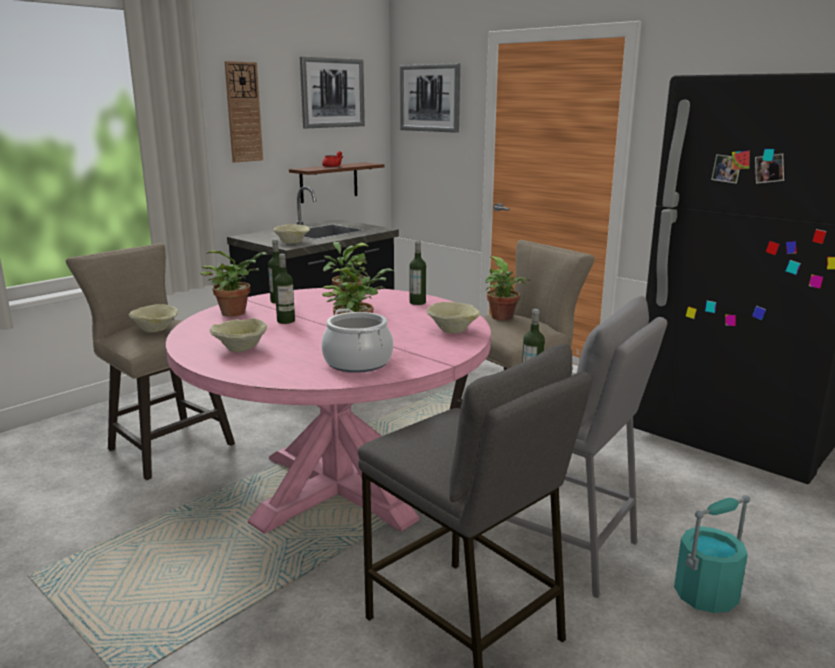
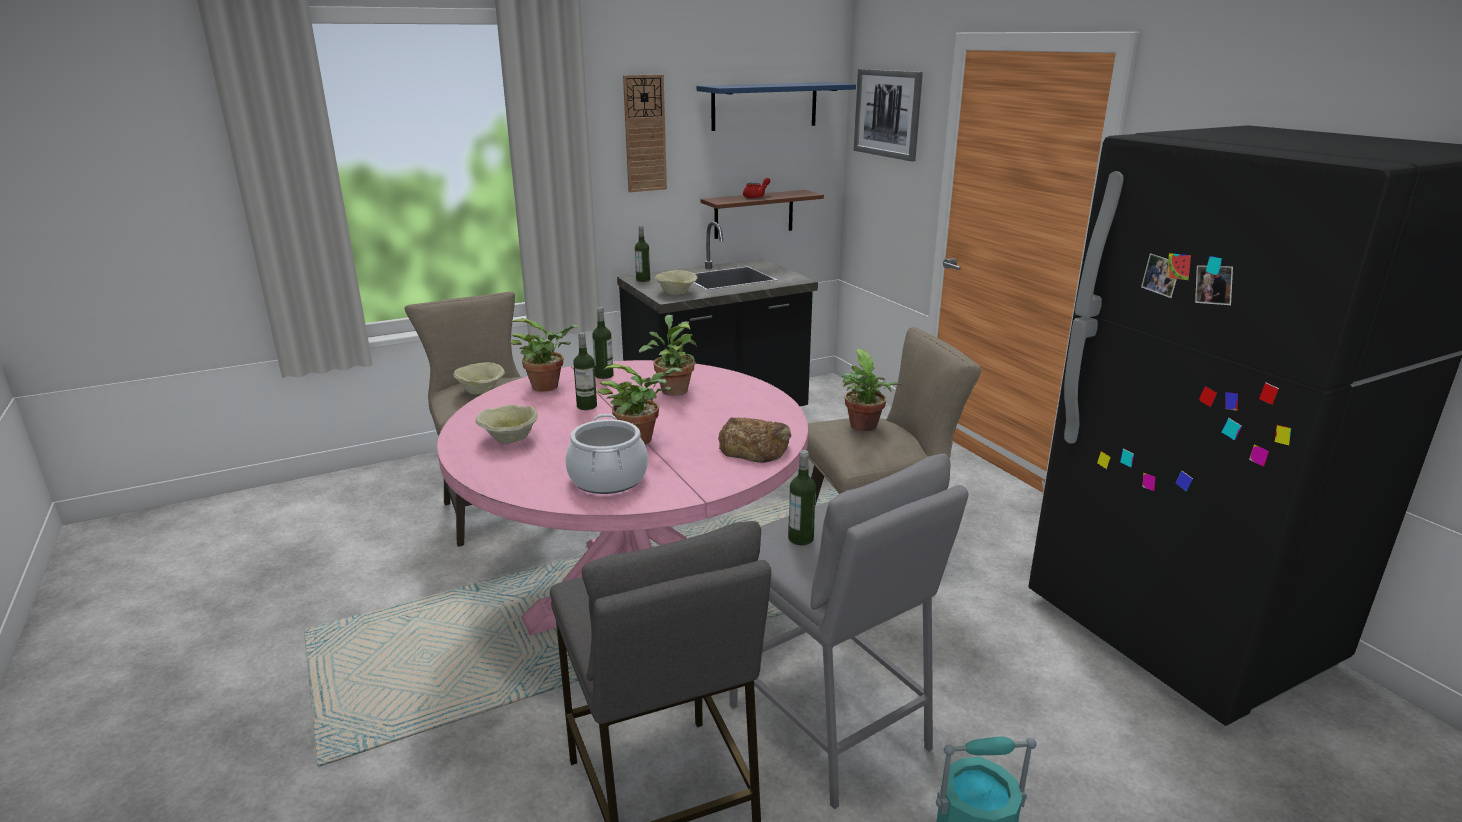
camera: 20 degrees right, 5 degrees up
picture [300,57,365,128] -> blue shelf [697,82,856,131]
bottle [410,241,426,305] -> bottle moved to [635,226,650,282]
beige bowl [427,302,481,333] -> bread [718,417,791,463]

